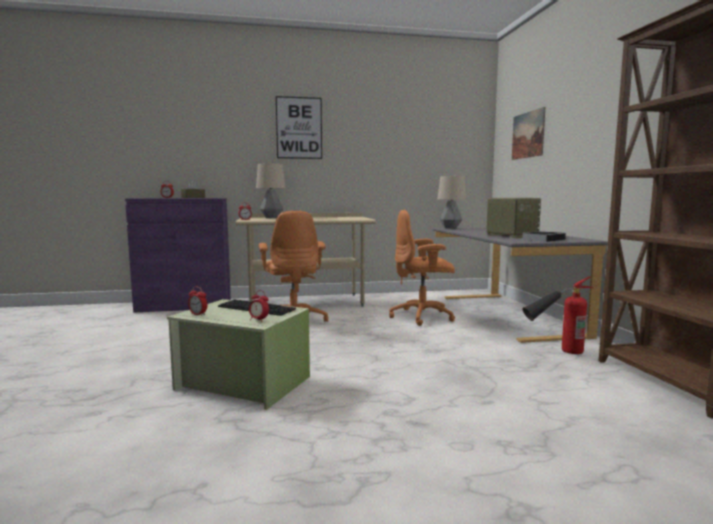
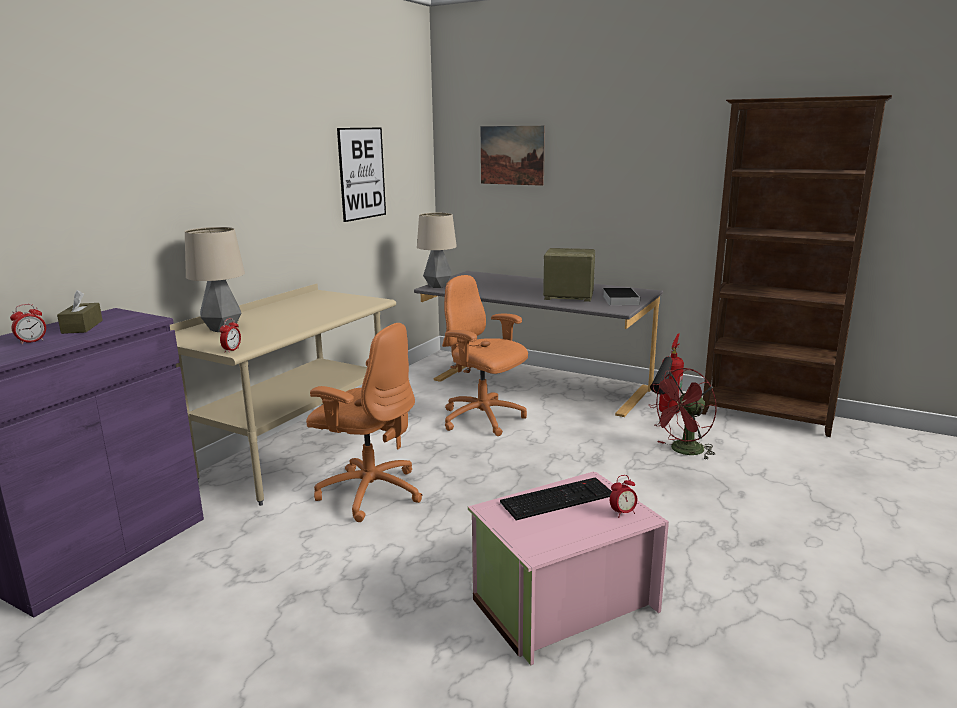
camera: 50 degrees left, 10 degrees up
green storage box [167,299,310,410] -> pink storage box [468,471,669,665]
alarm clock [188,287,207,316] -> none
picture [276,96,322,159] -> picture moved to [337,128,386,222]
orange office chair [389,210,455,326] -> orange office chair turned 90 degrees clockwise [442,275,528,436]
none -> red fan [648,368,716,460]

